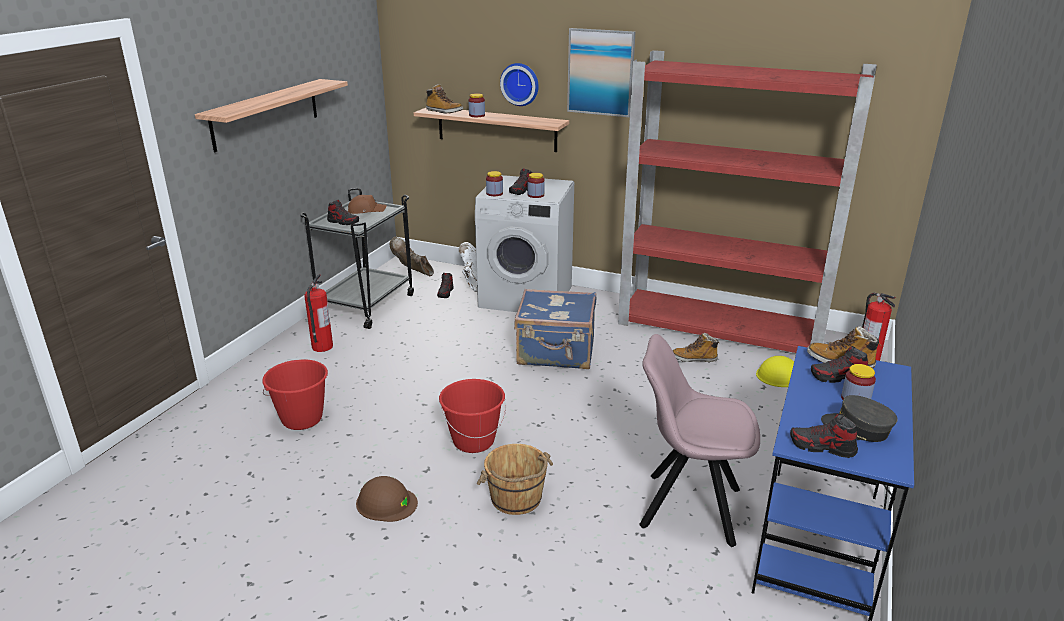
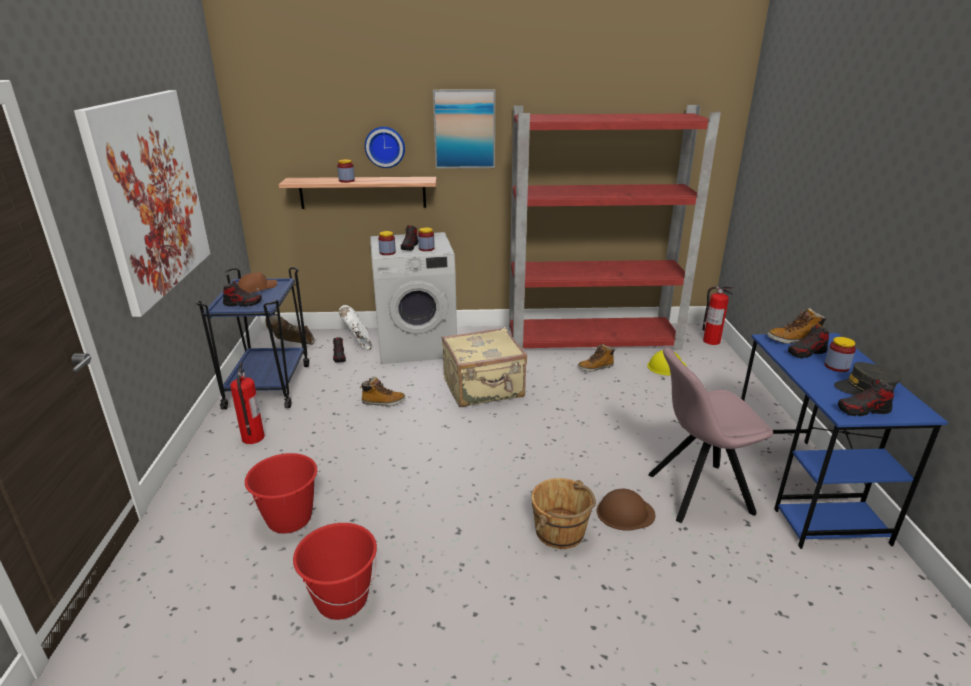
camera: 25 degrees left, 0 degrees up
shelf [195,79,348,152] -> picture [74,90,210,317]
grey cart [301,188,414,329] -> blue cart [196,267,309,409]
brown hard hat [356,476,418,522] -> brown hard hat moved to [597,489,655,531]
boot [426,84,463,113] -> boot moved to [360,377,405,407]
red bucket [439,379,506,453] -> red bucket moved to [293,523,377,620]
blue suitcase [514,289,596,369] -> beige suitcase [441,327,527,407]

